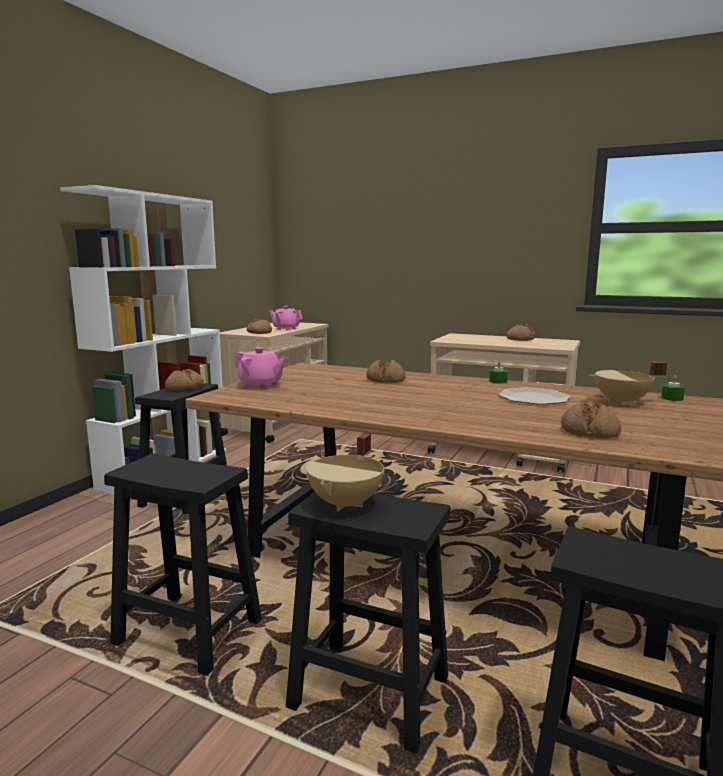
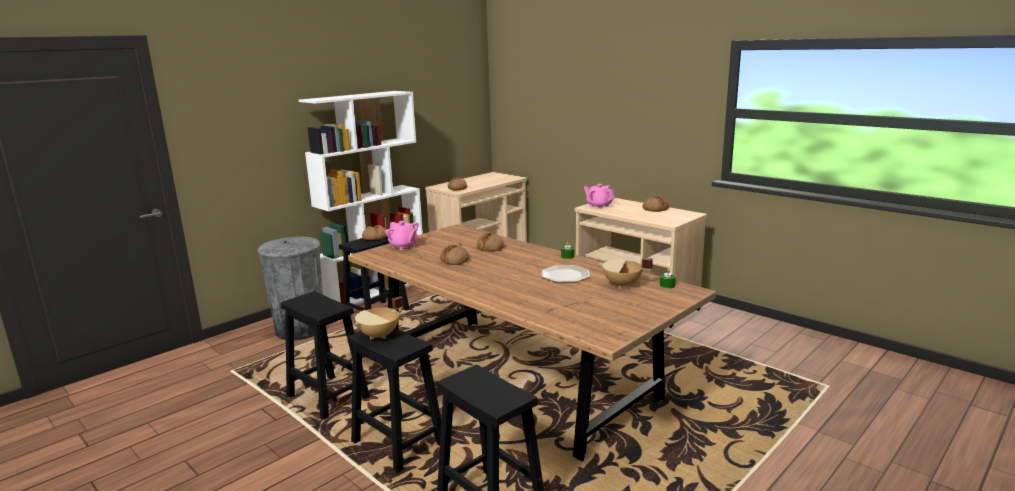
camera: 20 degrees right, 5 degrees up
pink teapot [269,306,303,330] -> pink teapot moved to [584,184,615,209]
bread [561,402,621,439] -> bread moved to [440,245,469,265]
none -> grey trash can [257,236,323,340]

